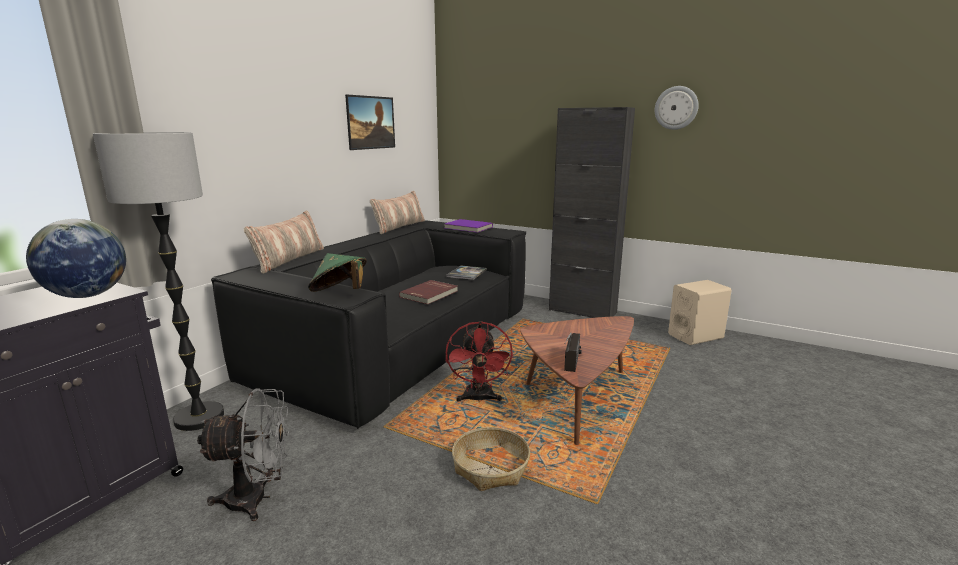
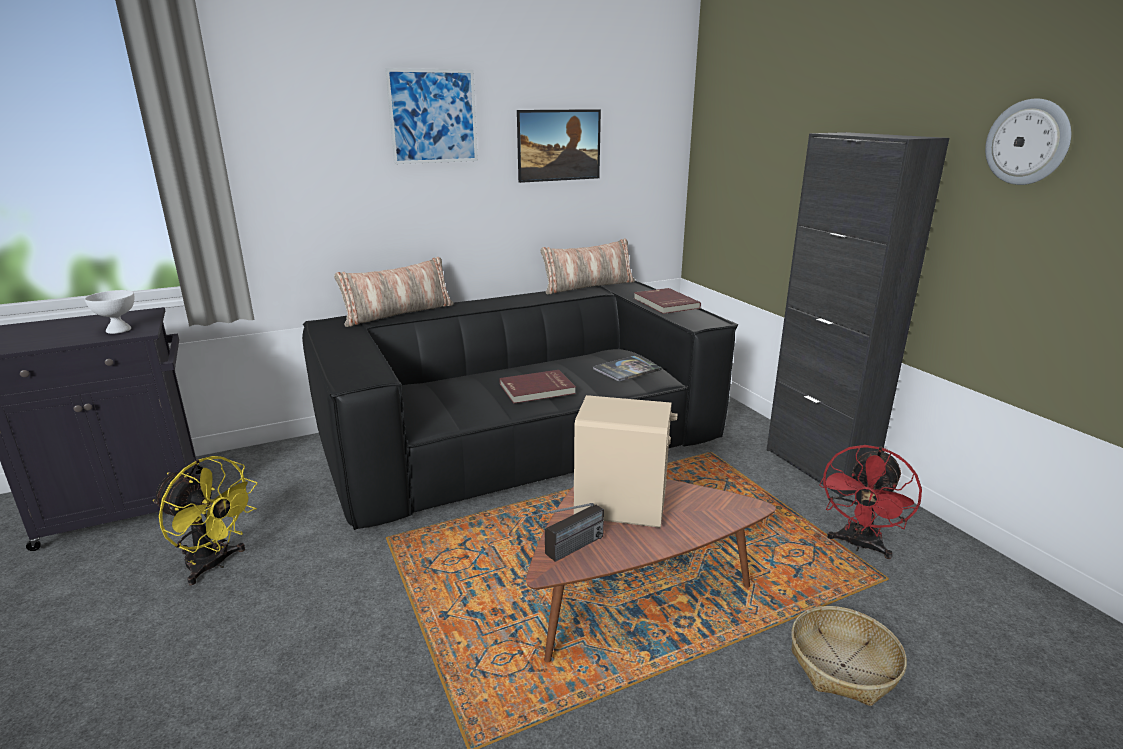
camera: 35 degrees right, 5 degrees up
globe [26,219,126,298] -> white bowl [85,290,134,334]
floor lamp [93,132,224,431] -> none
grey fan [196,388,290,521] -> yellow fan [153,456,258,585]
green hat [308,253,367,292] -> none
purple book [445,219,493,233] -> red book [634,288,701,314]
red fan [446,321,513,402] -> red fan moved to [819,445,922,559]
basket [452,427,530,491] -> basket moved to [791,606,907,706]
beige speaker [668,280,732,345] -> beige speaker moved to [574,395,678,528]
none -> picture [385,68,478,164]

